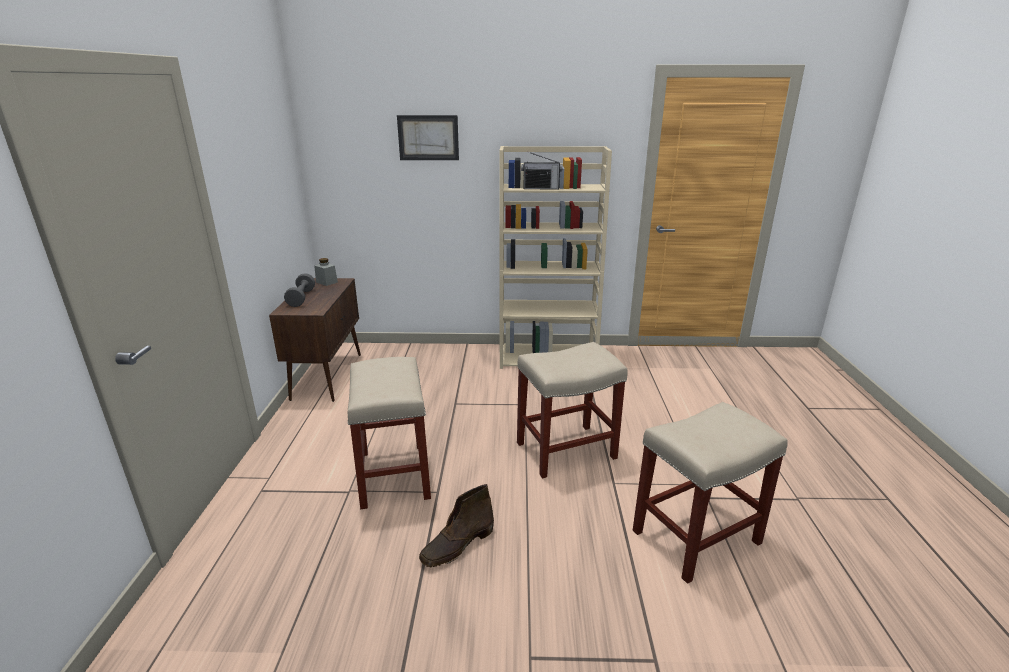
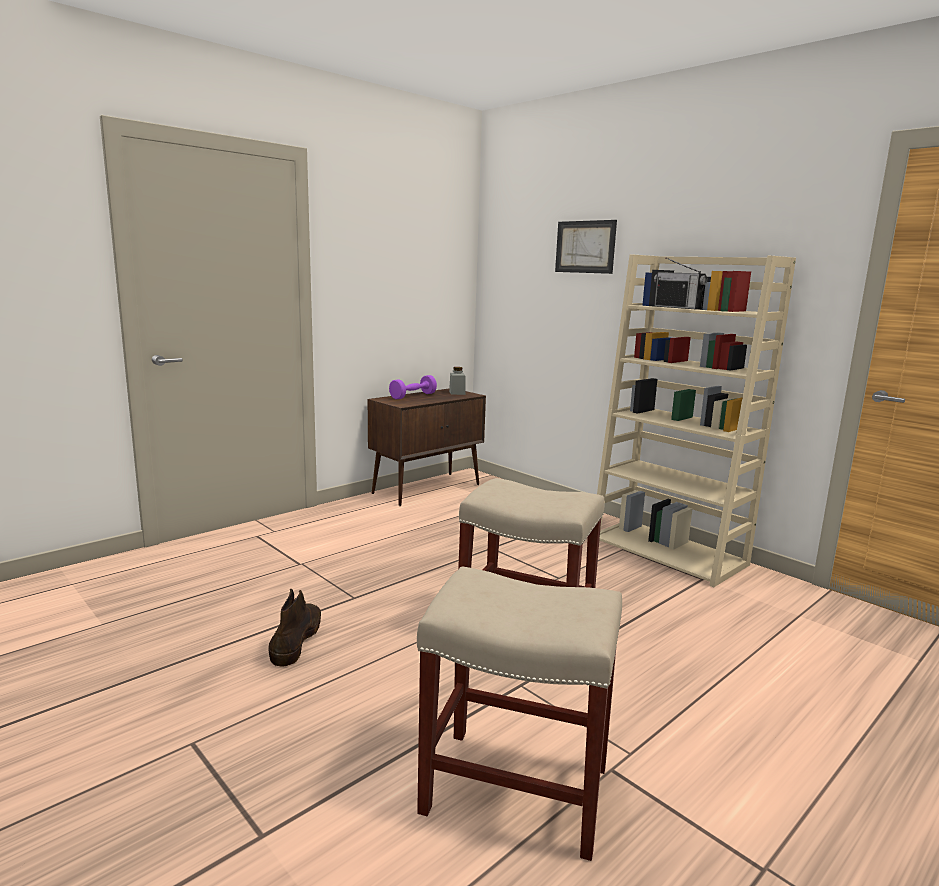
camera: 45 degrees right, 10 degrees down
grey dumbbell [284,273,315,307] -> purple dumbbell [389,375,437,399]
beige stool [348,357,431,509] -> none
brown boot [419,484,494,567] -> brown boot turned 90 degrees clockwise [268,589,321,666]

